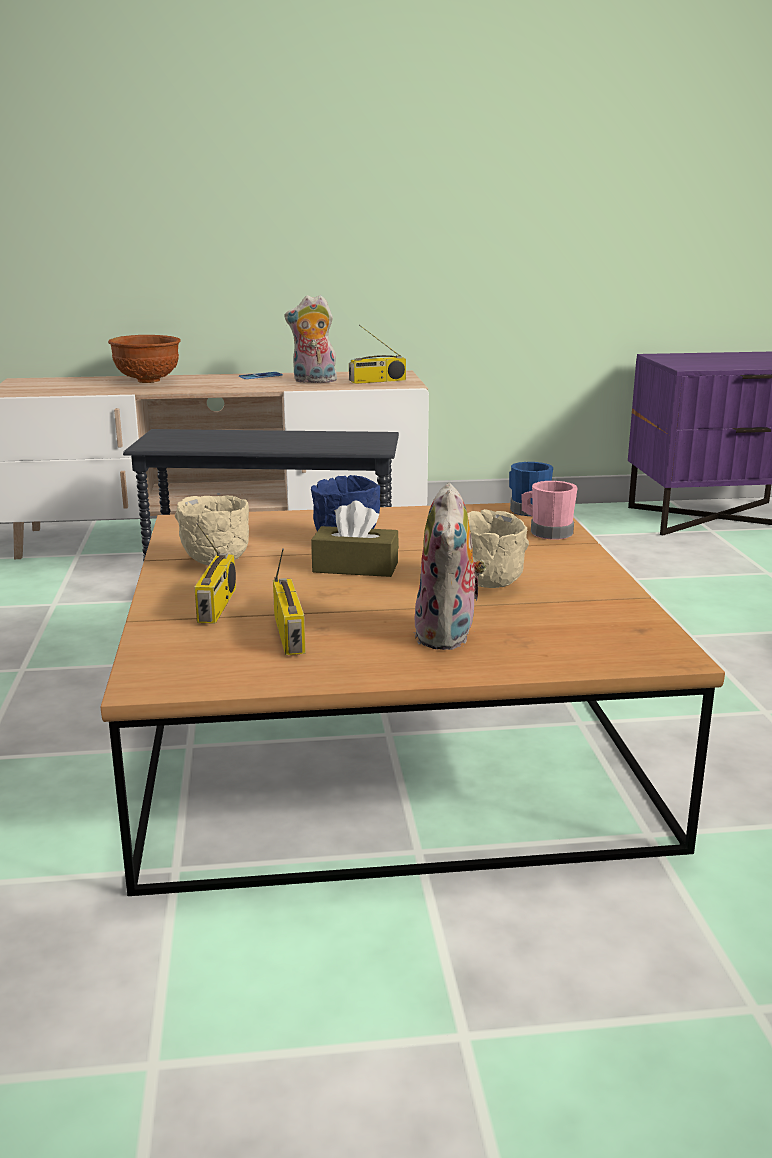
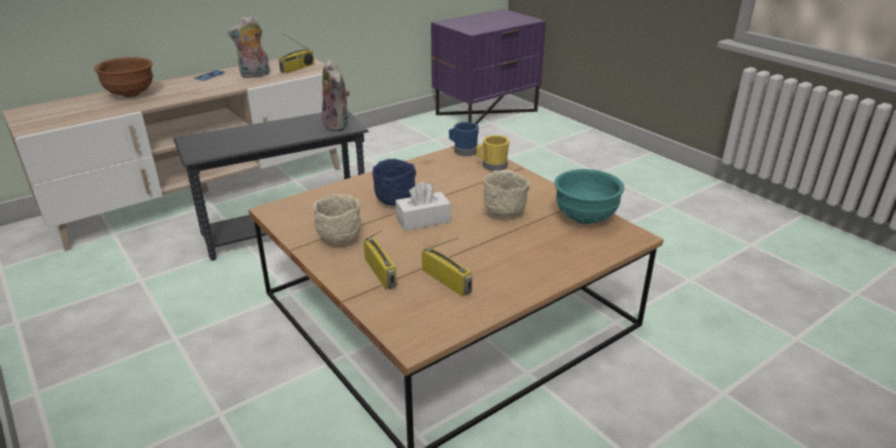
camera: 30 degrees left, 10 degrees up
brown tissue box [311,501,399,577] -> white tissue box [396,182,451,231]
plush toy [414,482,487,650] -> plush toy moved to [322,59,350,131]
pink mug [522,481,578,540] -> yellow mug [476,135,510,171]
none -> turquoise bowl [554,169,624,224]

